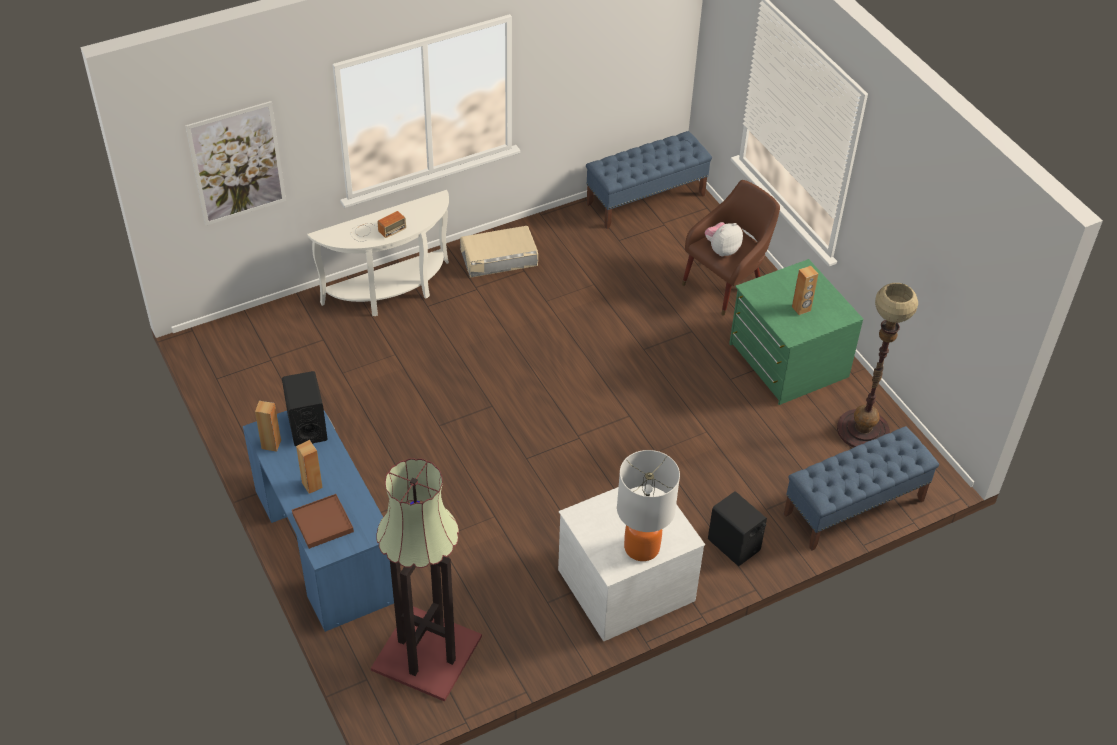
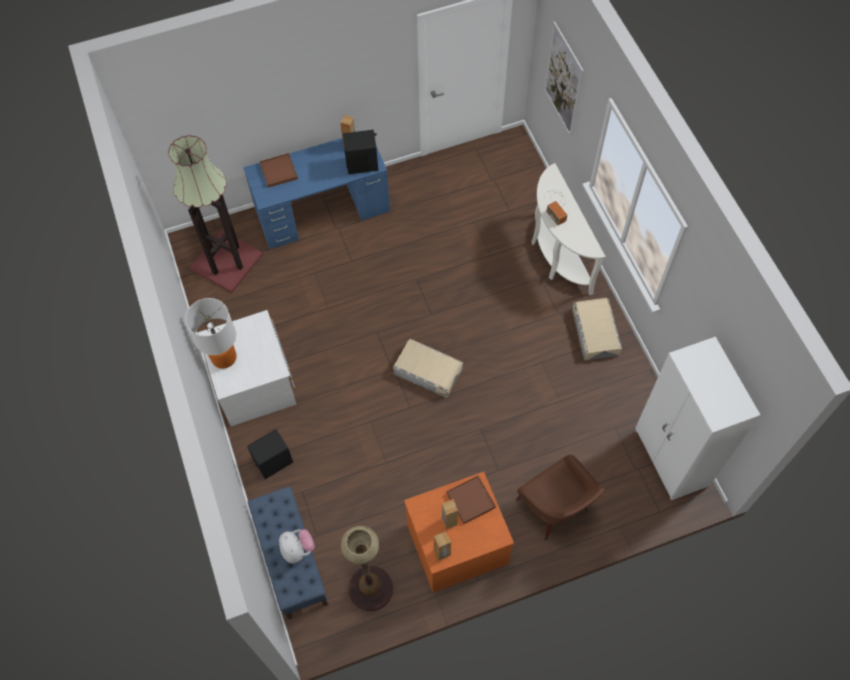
camera: 100 degrees right, 15 degrees up
brown speaker [296,440,323,494] -> brown speaker moved to [434,532,451,560]
blue bench [586,131,712,229] -> white wardrobe [635,337,760,500]
plush toy [705,222,743,256] -> plush toy moved to [279,529,315,564]
green dresser [729,259,863,405] -> orange dresser [404,472,514,592]
none -> beige storage box [393,339,463,398]
none -> brown tray [447,476,496,524]

